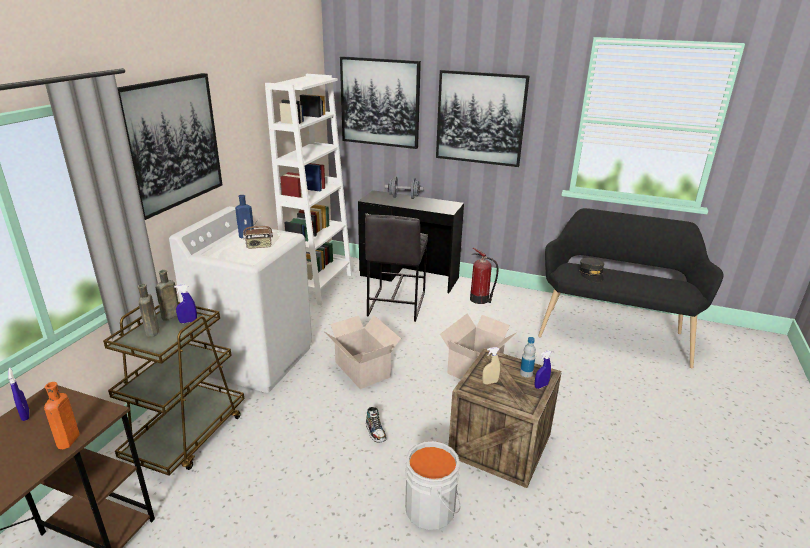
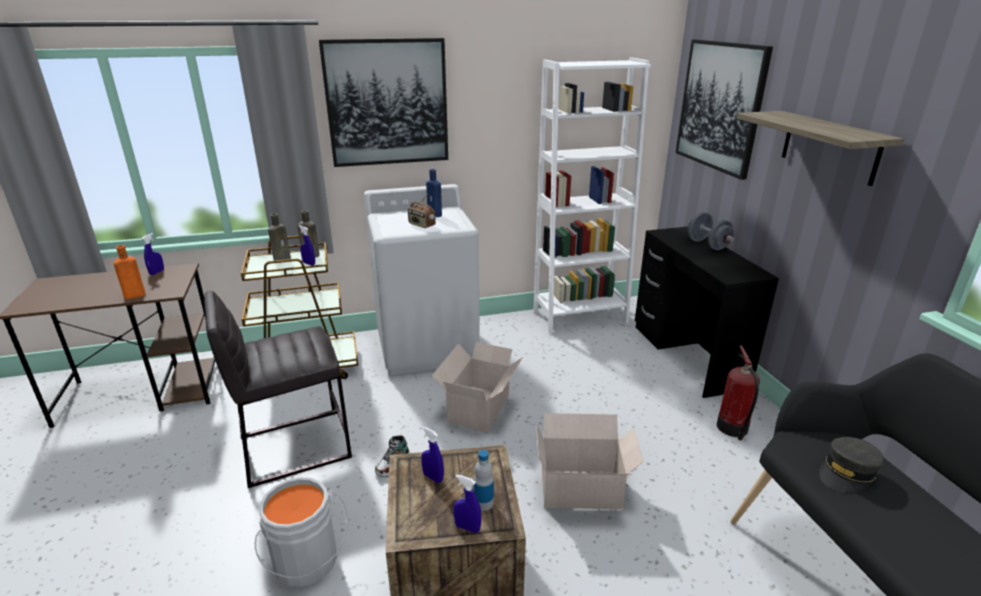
camera: 55 degrees right, 0 degrees up
grey stool [365,215,428,322] -> grey stool moved to [204,291,352,488]
picture [436,70,530,167] -> shelf [737,111,904,186]
beige spray bottle [482,347,500,384] -> blue spray bottle [421,426,444,483]

